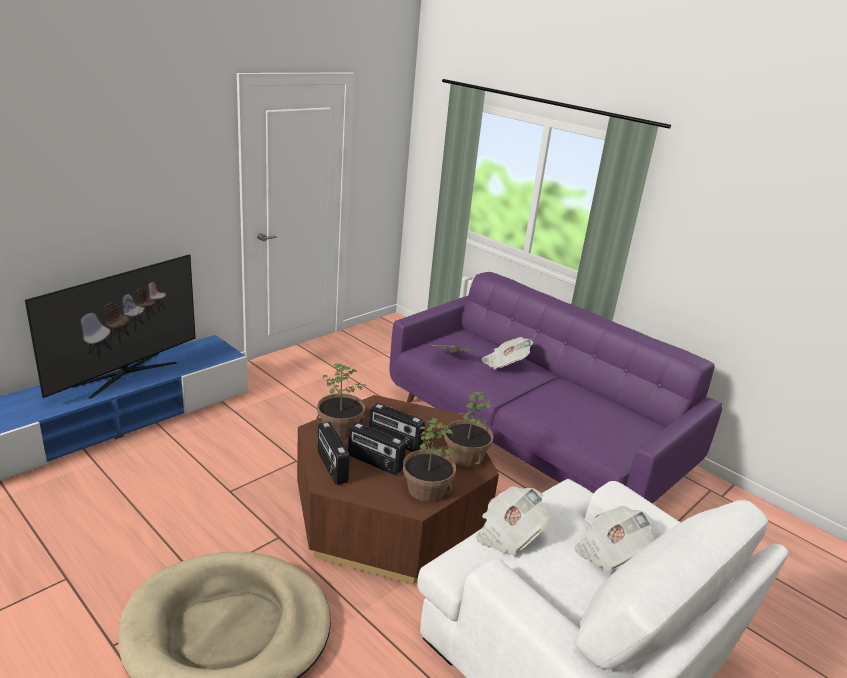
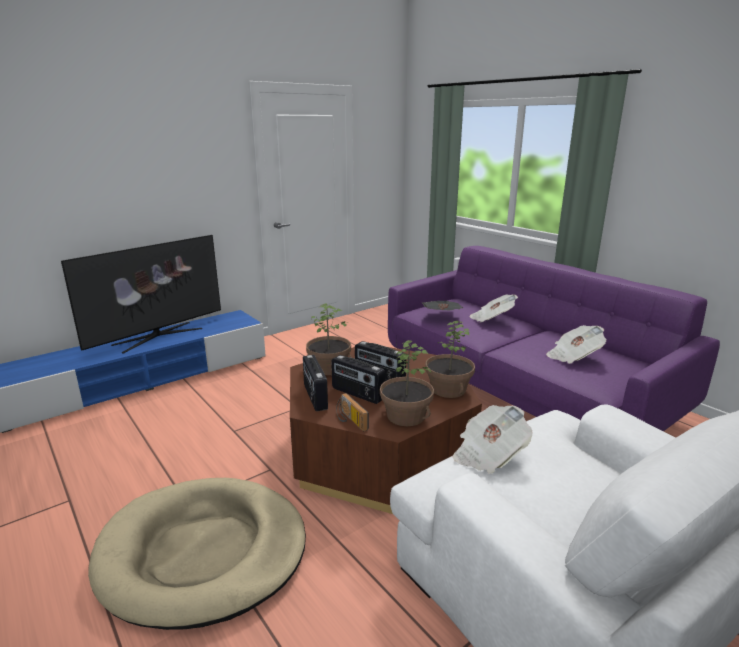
camera: 10 degrees right, 5 degrees down
newspaper [575,506,654,572] -> newspaper moved to [546,325,606,364]
none -> radio [336,393,369,431]

